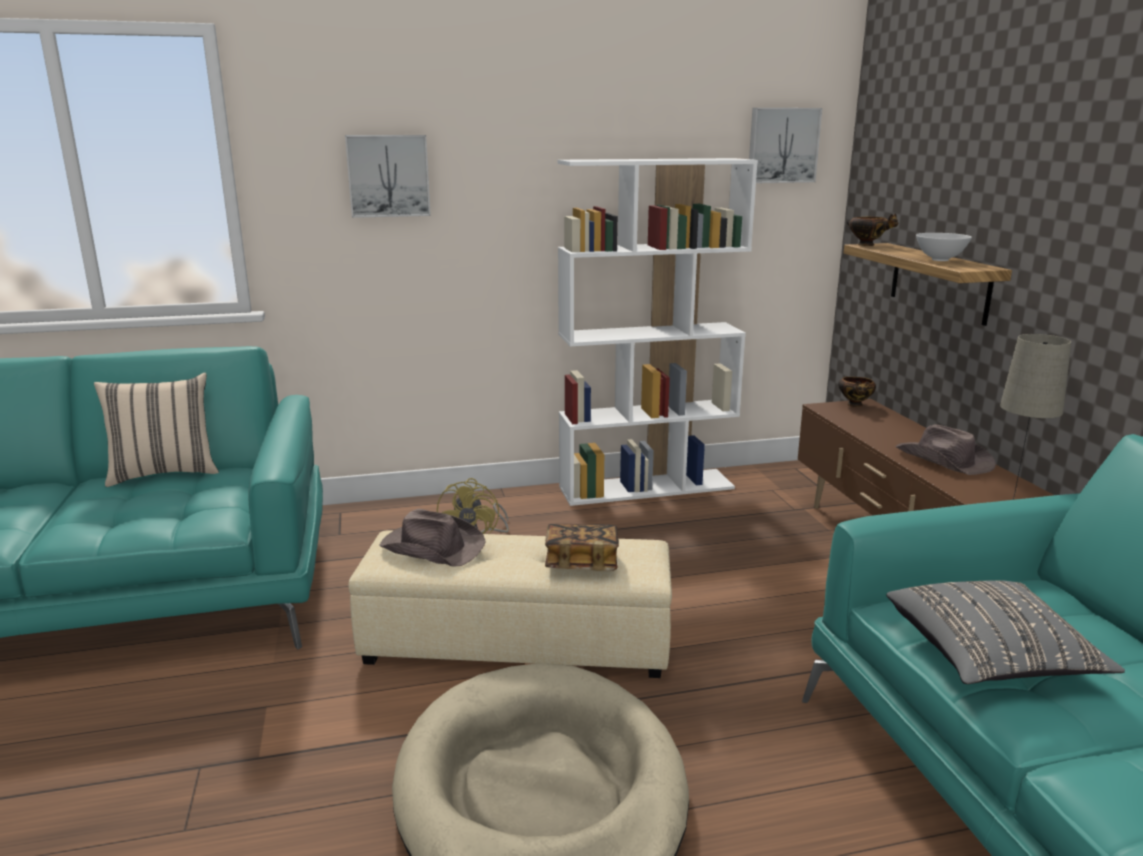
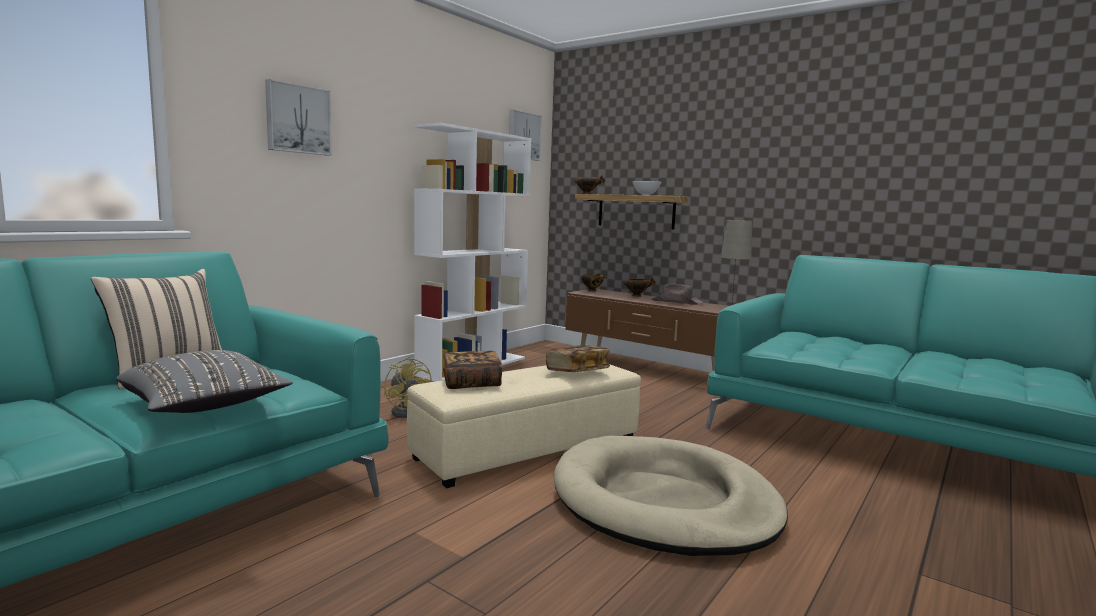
camera: 40 degrees left, 10 degrees down
brown hat [379,509,486,567] -> book [443,351,503,389]
grey pillow [886,580,1125,684] -> grey pillow moved to [116,350,293,413]
none -> bowl [623,277,656,297]

